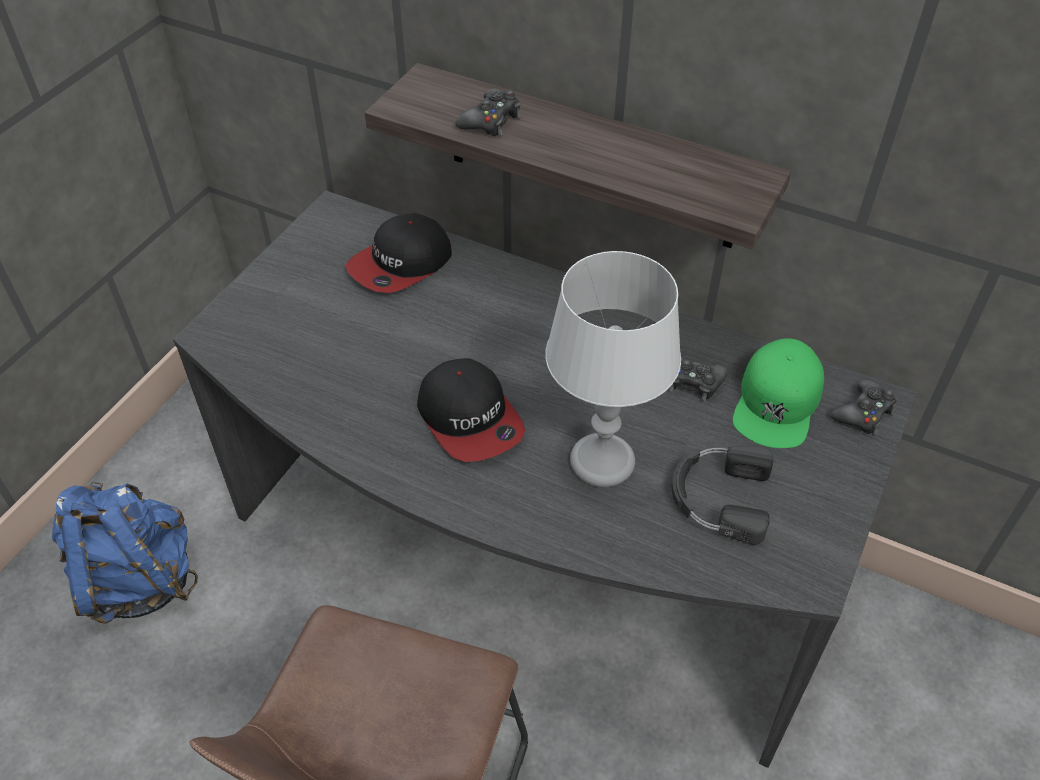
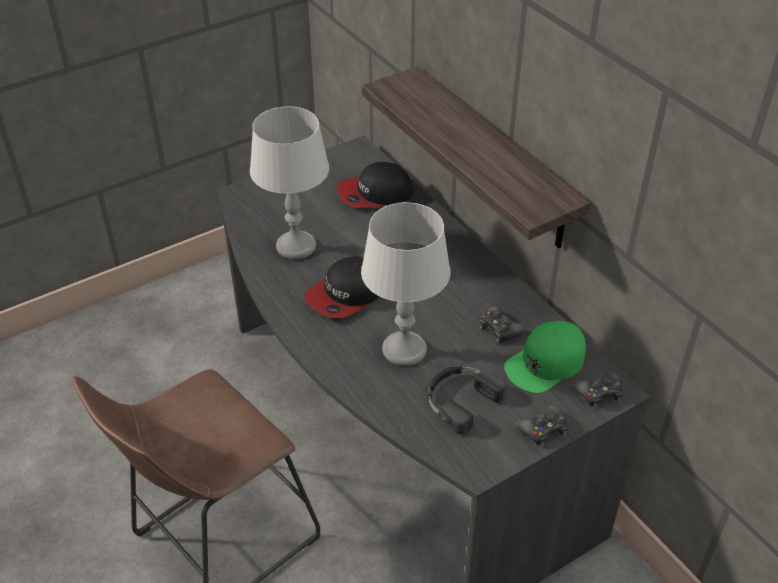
camera: 30 degrees right, 5 degrees down
blue backpack [52,482,198,624] -> none
cap [417,358,525,462] -> cap turned 45 degrees clockwise [304,256,379,318]
black game controller [455,88,521,136] -> black game controller moved to [515,405,568,447]
none -> grey table lamp [250,106,329,260]

